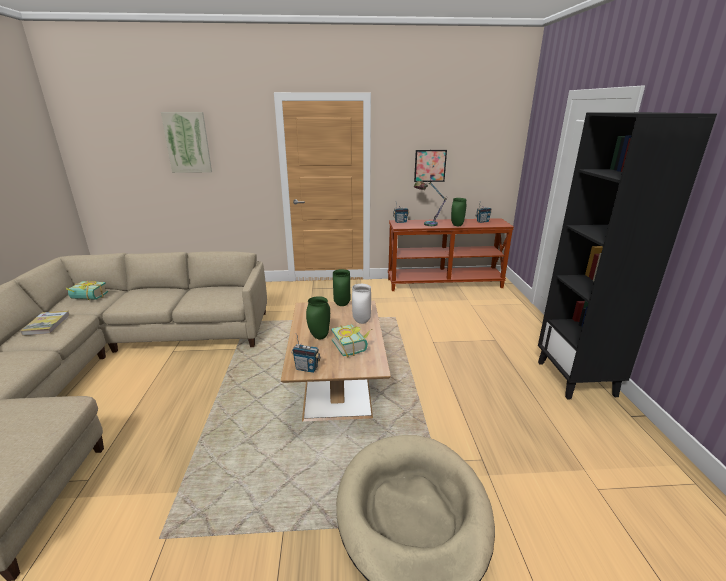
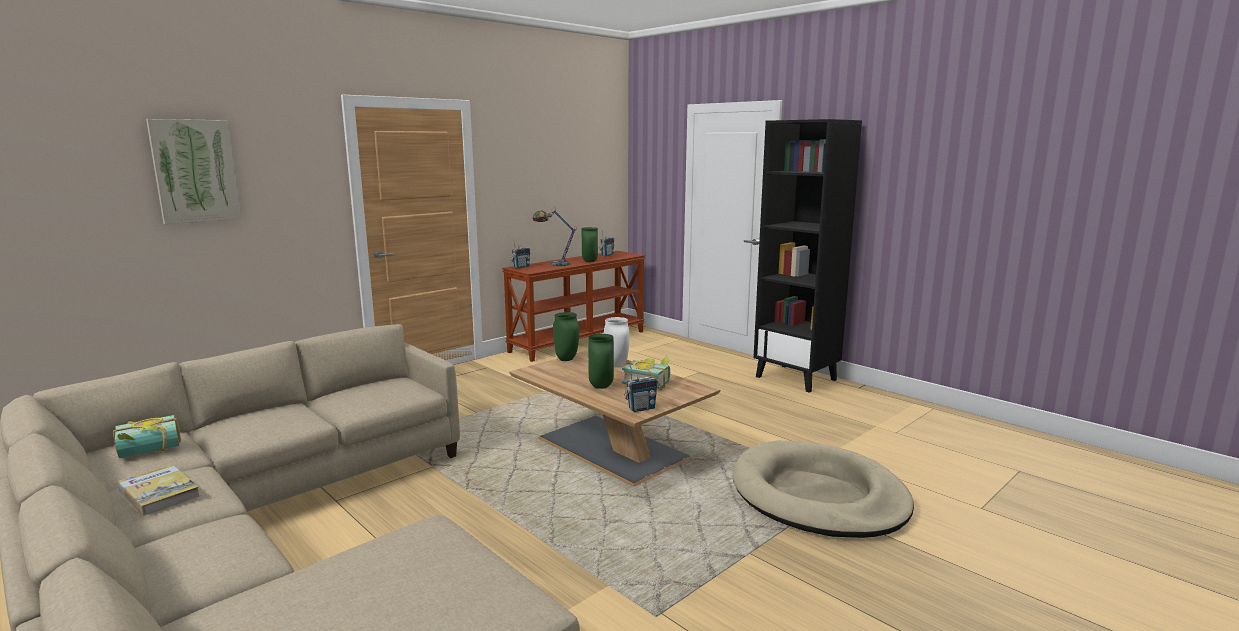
camera: 40 degrees left, 10 degrees down
picture [414,150,447,182] -> none

